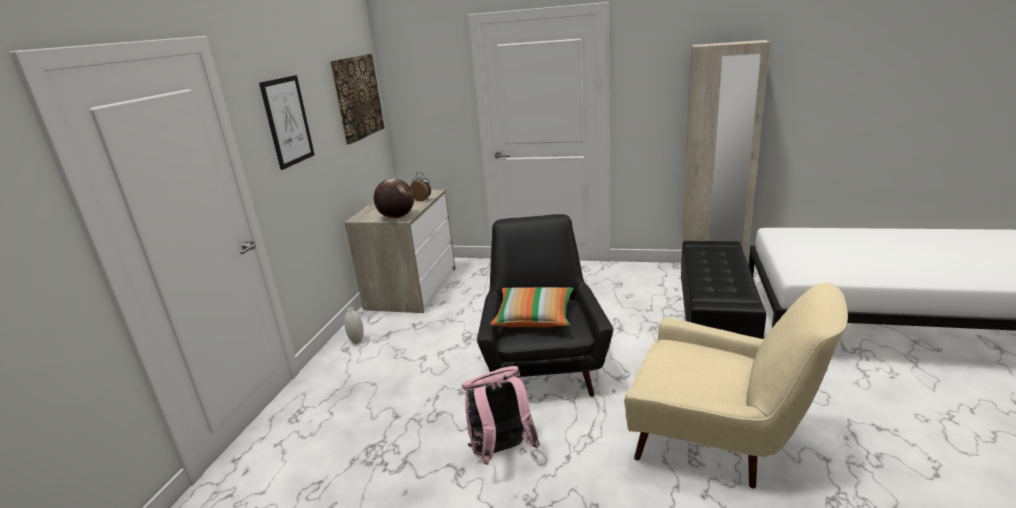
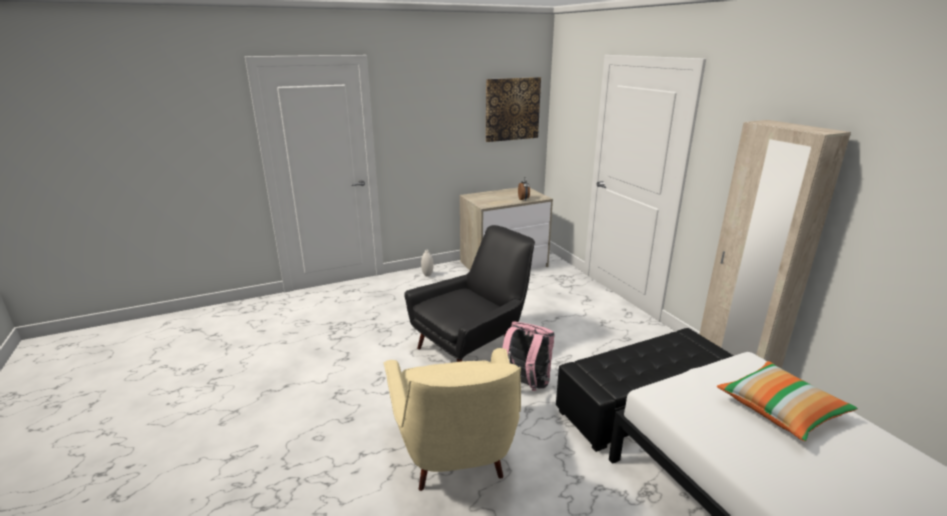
camera: 50 degrees right, 0 degrees up
picture [259,75,315,170] -> none
globe [374,178,414,218] -> none
pink backpack [462,366,540,465] -> pink backpack moved to [502,321,555,391]
pillow [490,287,573,327] -> pillow moved to [717,361,858,441]

